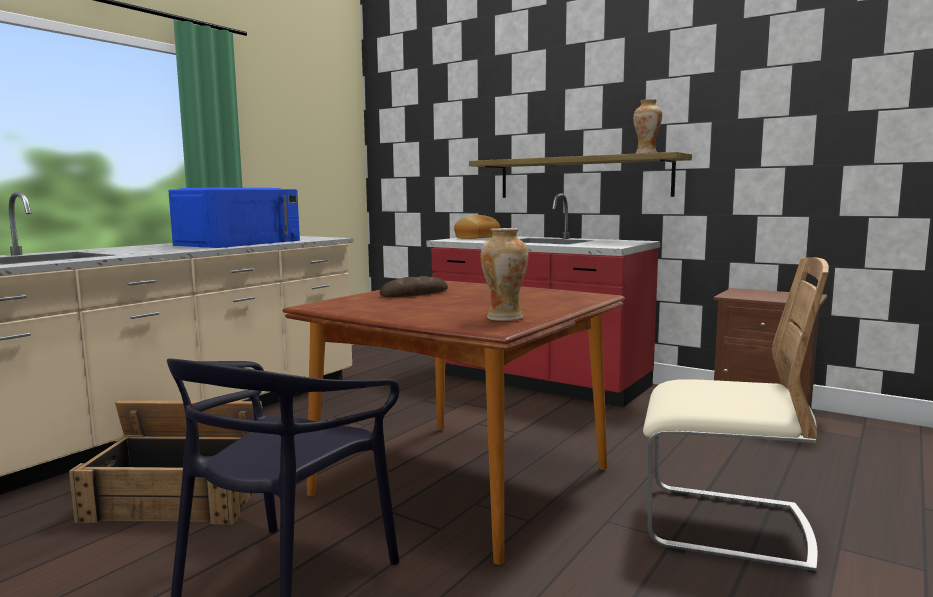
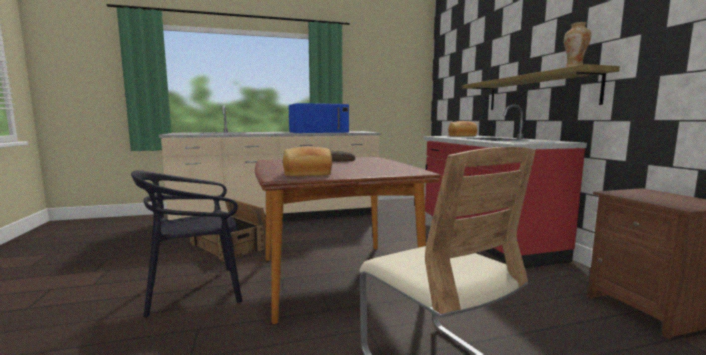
camera: 40 degrees right, 0 degrees up
vase [480,228,528,321] -> bread [283,146,332,176]

